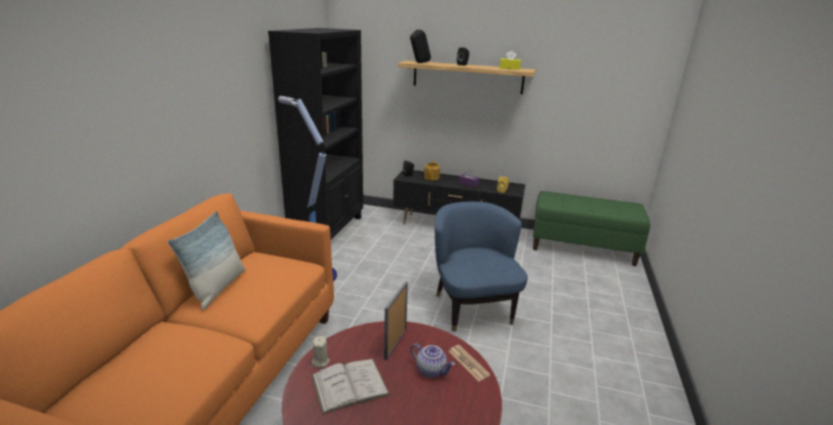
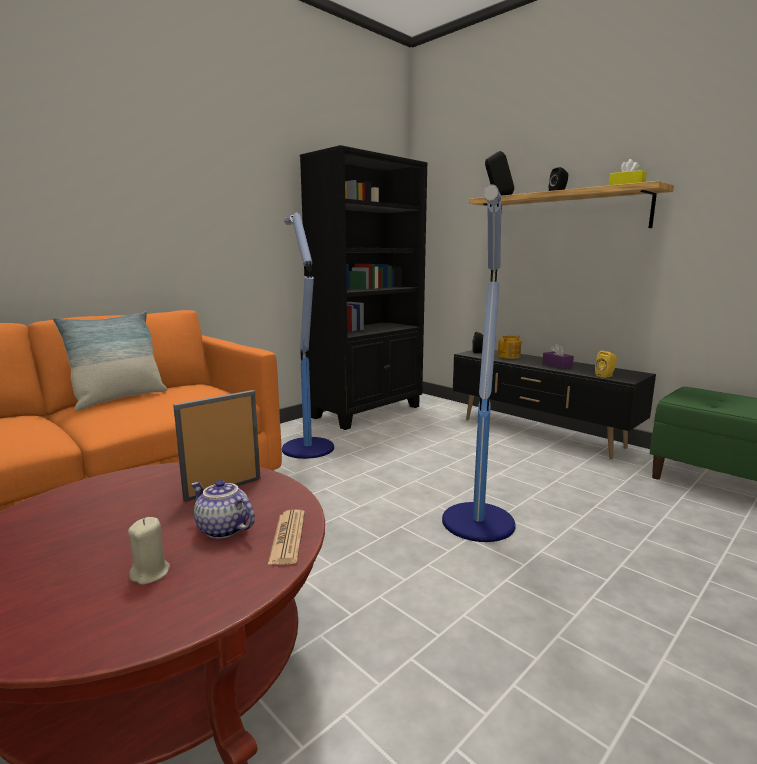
camera: 30 degrees right, 10 degrees down
white book [311,359,390,415] -> none
beige candle [312,336,329,368] -> beige candle moved to [128,517,170,585]
teapot [410,343,455,378] -> teapot turned 150 degrees clockwise [191,480,255,539]
blue armchair [435,202,528,332] -> floor lamp [442,184,516,542]

